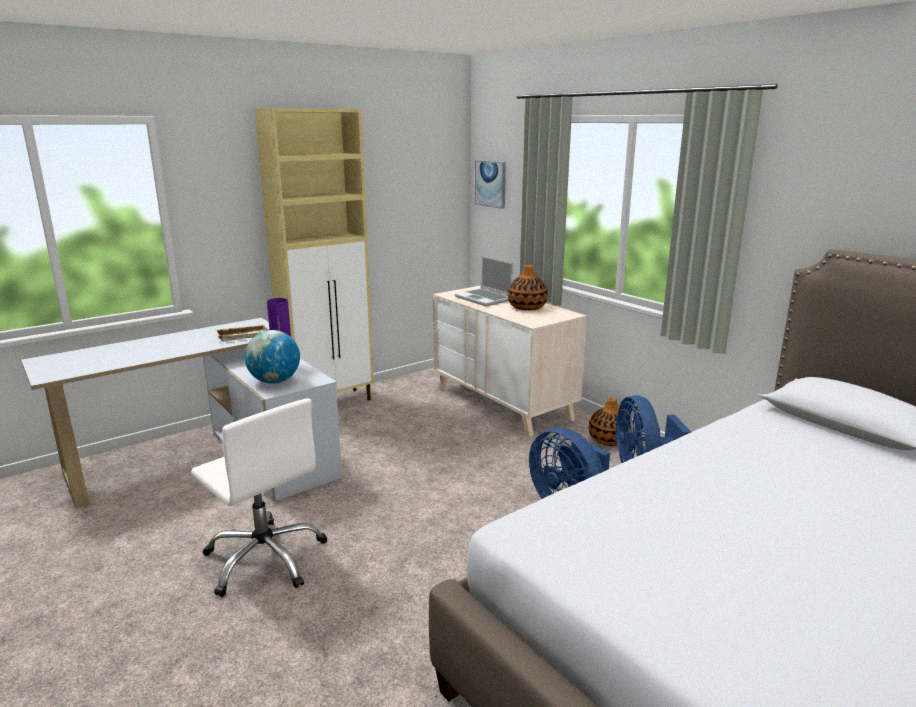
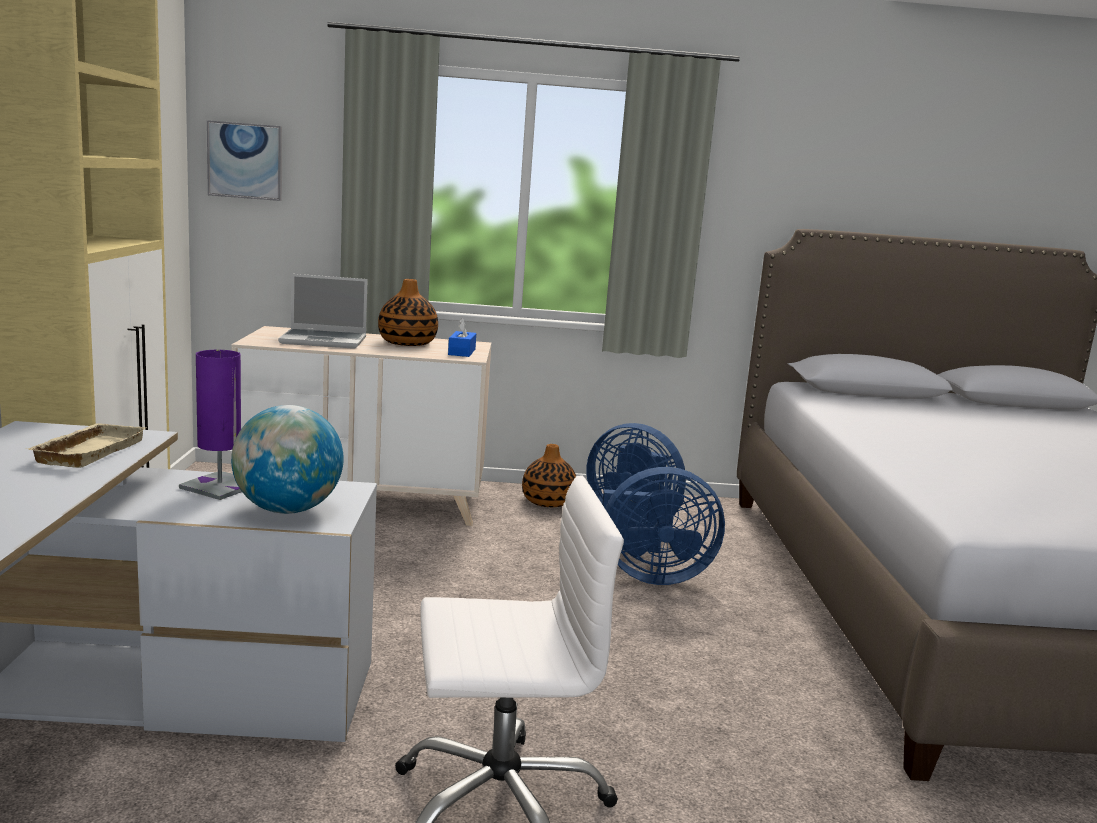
camera: 55 degrees left, 5 degrees down
none -> blue tissue box [448,318,476,357]

